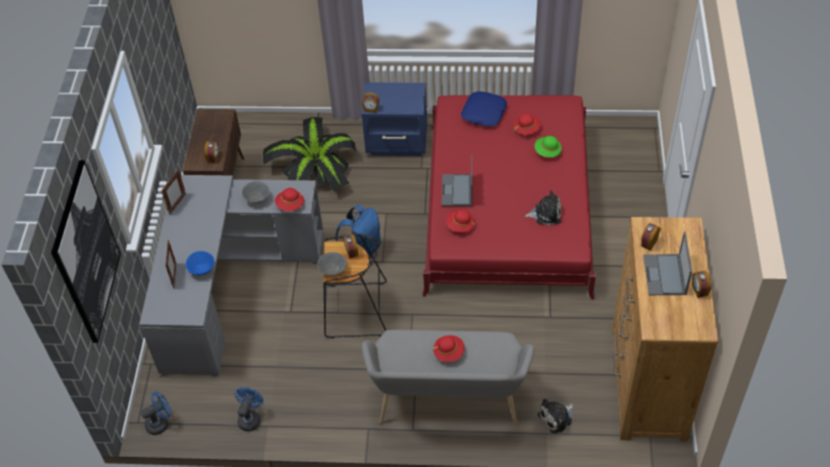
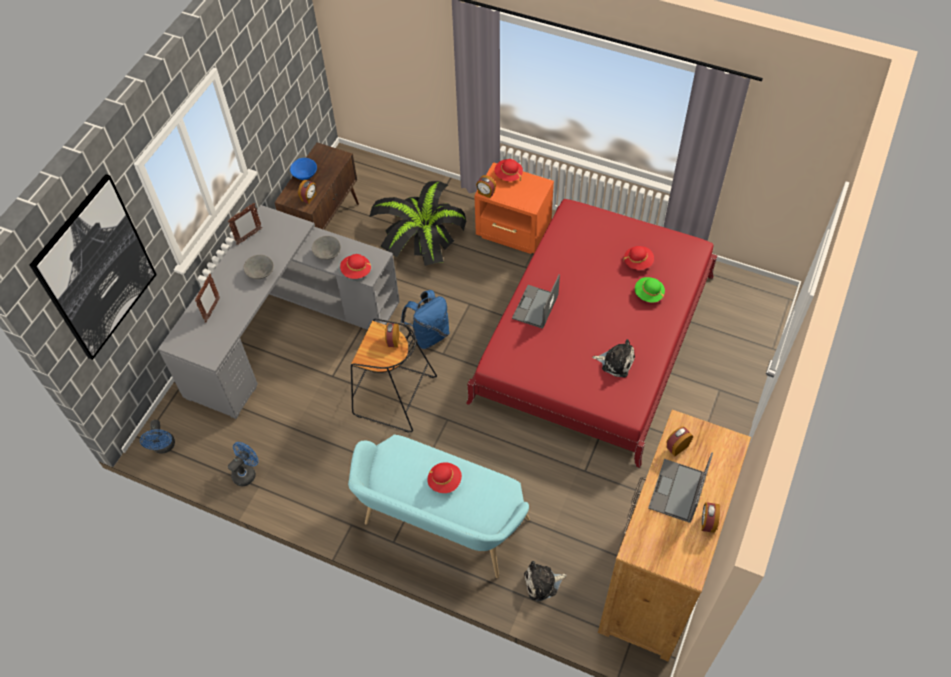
camera: 20 degrees right, 5 degrees up
blue fan [141,391,171,435] -> blue fan turned 90 degrees clockwise [140,420,175,454]
blue bowl [186,251,214,275] -> blue bowl moved to [290,158,317,180]
grey bowl [317,252,347,276] -> grey bowl moved to [244,255,274,279]
grey bench [361,330,534,427] -> turquoise bench [348,434,530,578]
blue nightstand [362,82,427,156] -> orange nightstand [474,162,554,254]
red hat [446,210,475,233] -> red hat moved to [494,159,523,181]
blue pillow [461,91,507,127] -> none

